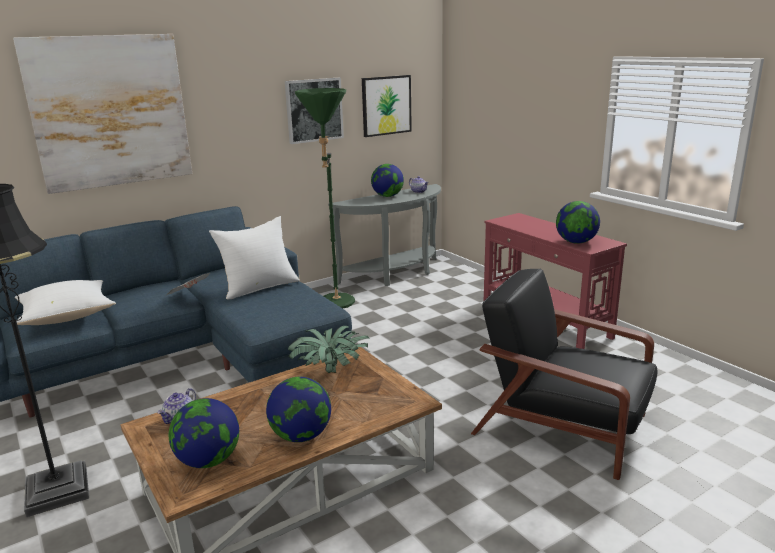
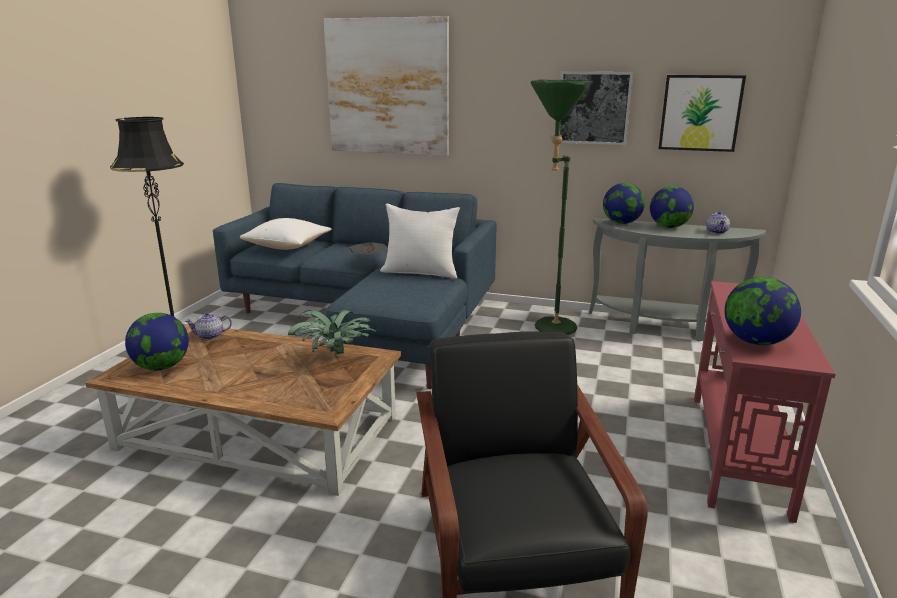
camera: 50 degrees right, 0 degrees up
globe [266,377,331,442] -> globe moved to [603,183,645,224]

